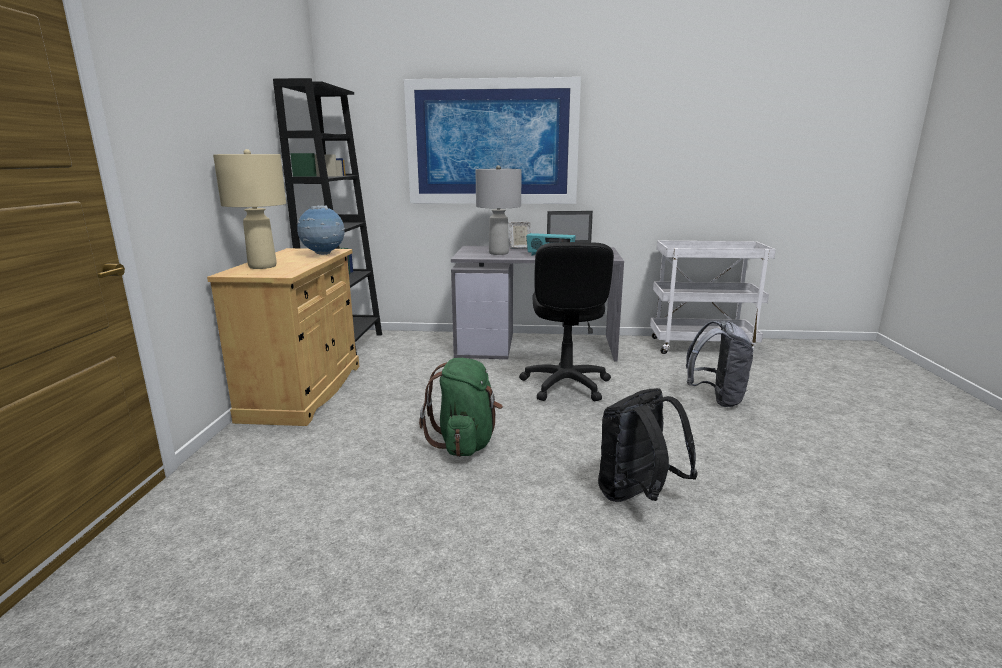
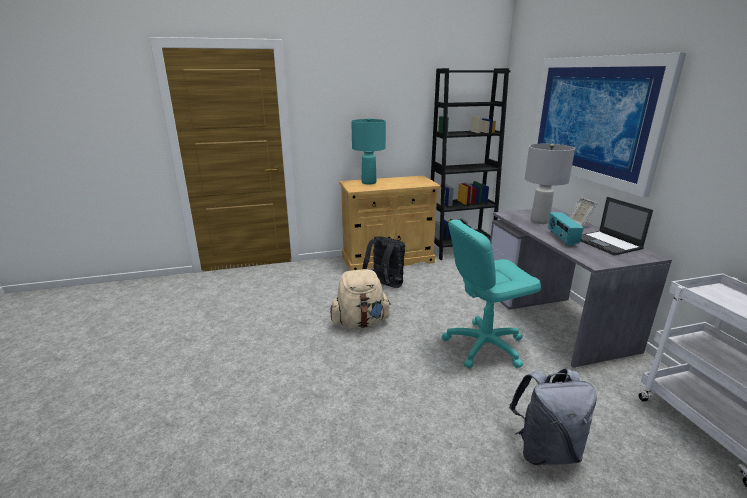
camera: 70 degrees right, 5 degrees up
beige table lamp [213,149,286,269] -> turquoise table lamp [351,118,386,185]
globe [297,205,345,255] -> none
green backpack [419,358,503,457] -> beige backpack [330,269,391,329]
black office chair [519,242,614,401] -> turquoise office chair [442,220,541,368]
black backpack [598,388,698,502] -> black backpack moved to [363,237,405,288]

